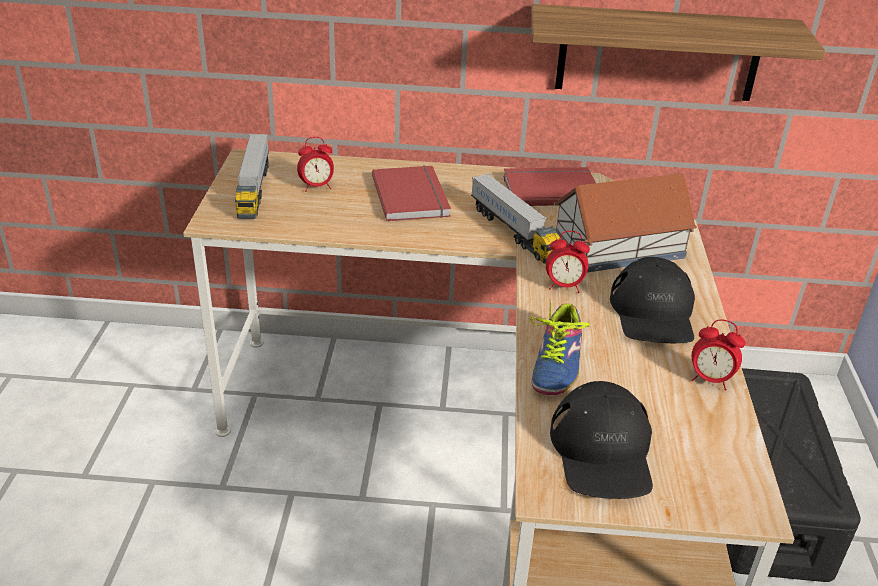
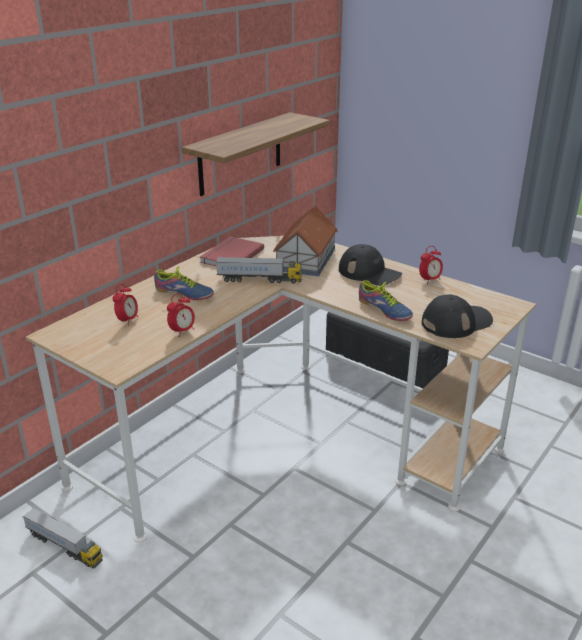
camera: 55 degrees left, 5 degrees down
toy truck [235,134,269,219] -> toy truck moved to [22,507,103,568]
red book [372,166,451,221] -> shoe [154,266,214,300]
alarm clock [546,231,590,293] -> alarm clock moved to [167,293,195,337]
black cap [550,381,653,499] -> black cap turned 60 degrees counterclockwise [422,294,493,338]

